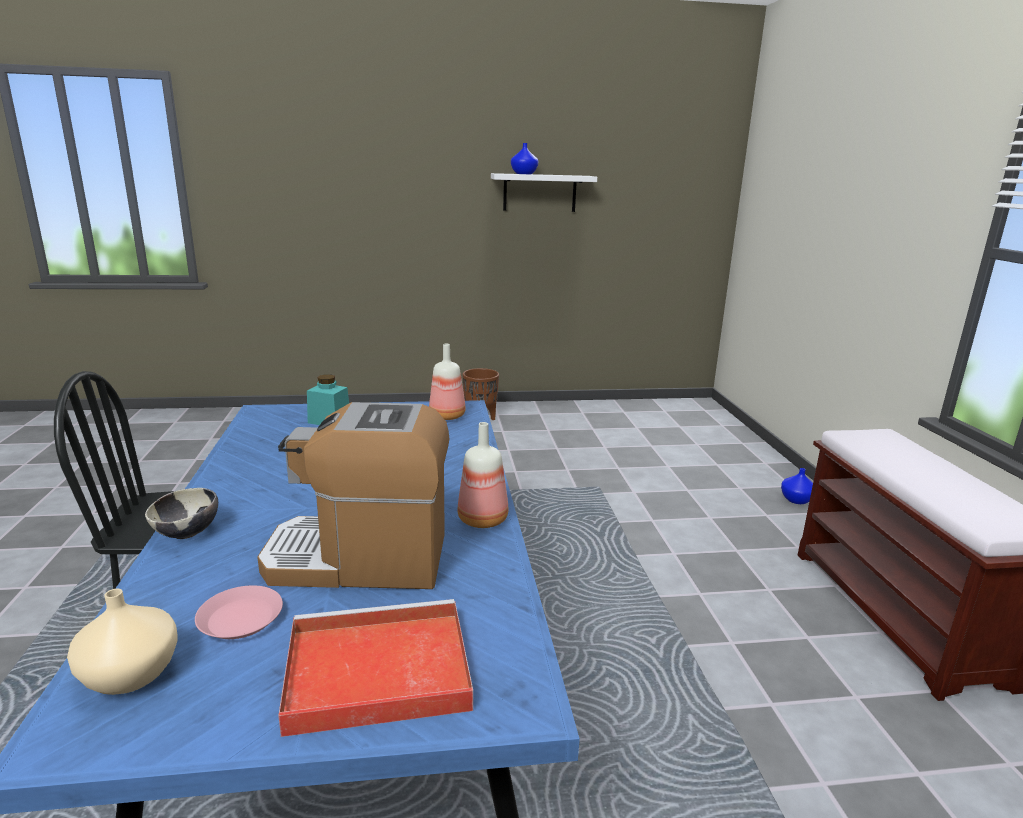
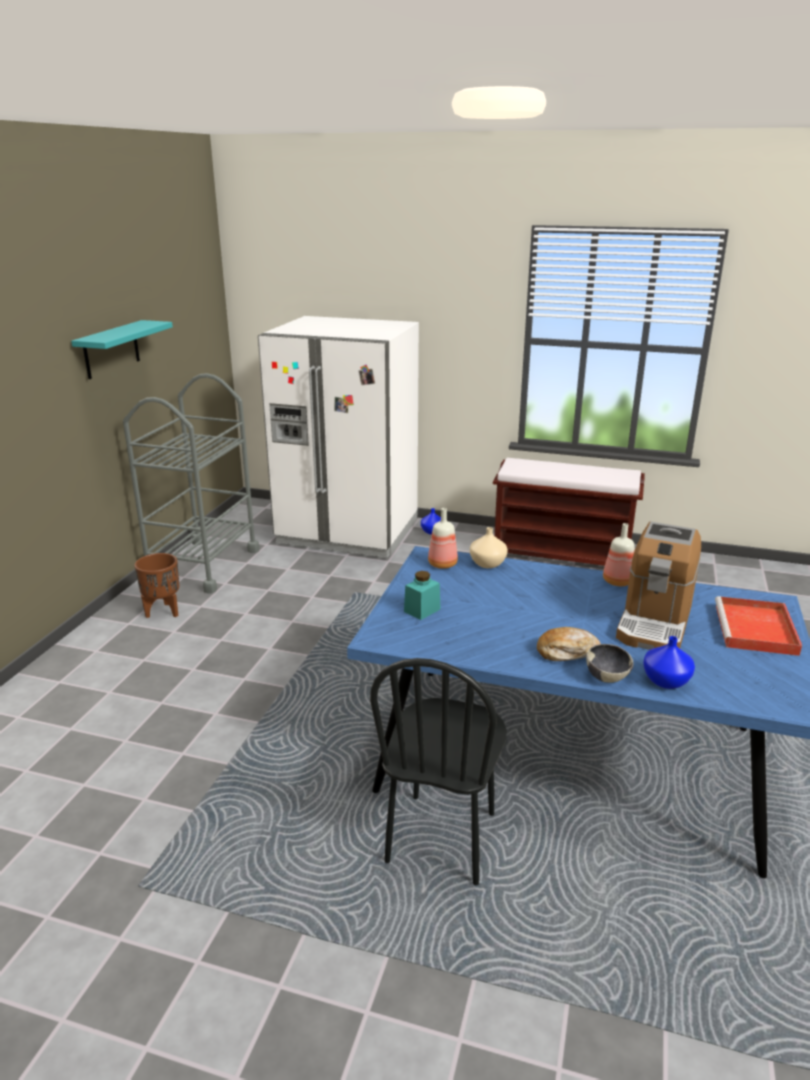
camera: 65 degrees left, 5 degrees up
beige vase [67,589,177,695] -> beige vase moved to [470,527,508,568]
pink plate [195,585,283,639] -> none
white shelf [491,173,597,212] -> turquoise shelf [71,320,173,379]
blue vase [511,143,538,174] -> blue vase moved to [643,636,695,689]
none -> grey cart [123,373,259,593]
none -> white fridge [258,316,419,558]
none -> bread [537,627,601,661]

